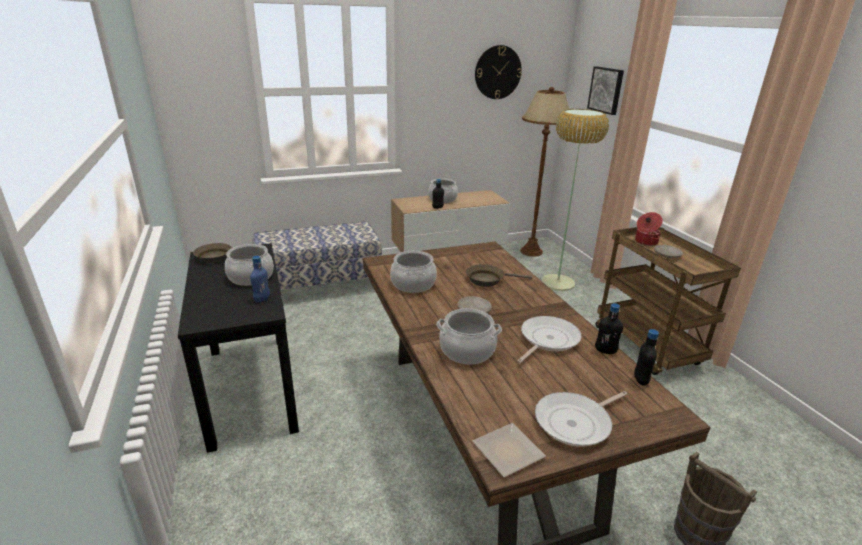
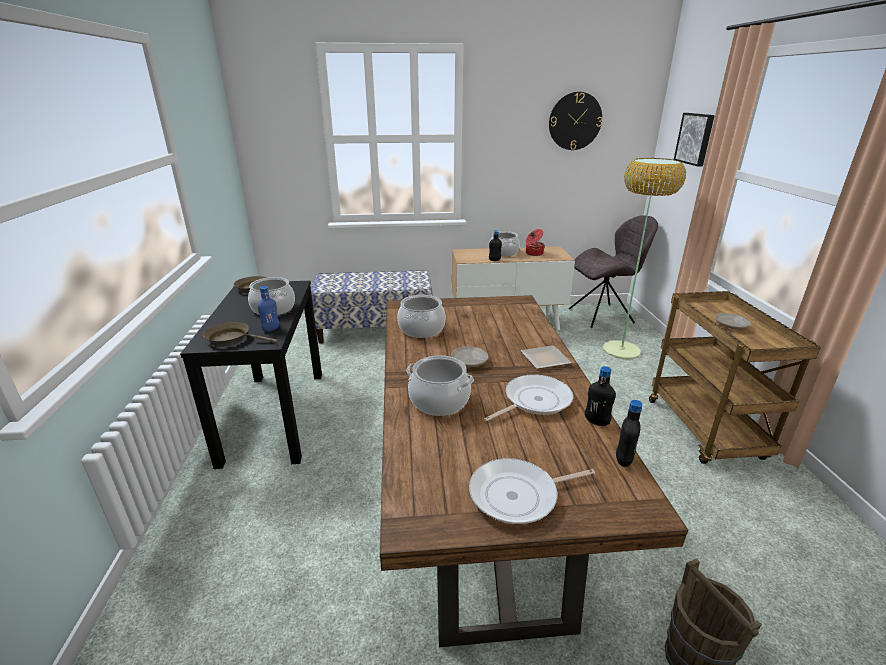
camera: 15 degrees right, 0 degrees up
brown frying pan [466,264,532,287] -> brown frying pan moved to [203,322,278,347]
plate [472,423,546,477] -> plate moved to [520,345,572,369]
brown floor lamp [520,87,571,257] -> grey chair [569,215,658,328]
cooking pot [635,212,663,246] -> cooking pot moved to [526,229,545,256]

